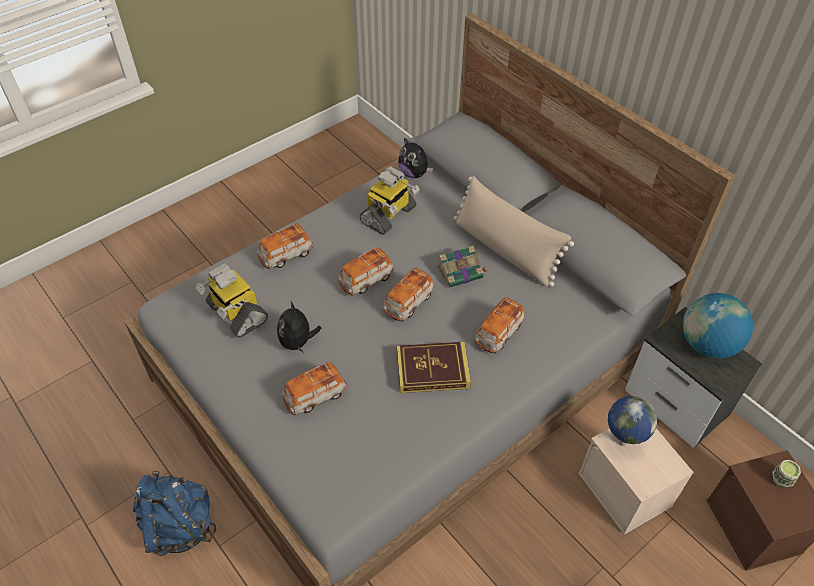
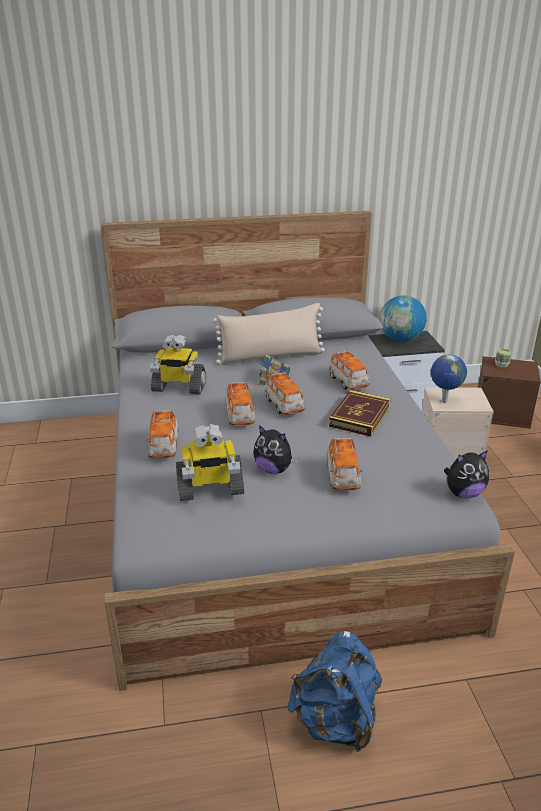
camera: 60 degrees left, 20 degrees down
toy robot [359,166,420,235] -> toy robot turned 120 degrees clockwise [150,334,206,394]
plush toy [398,138,433,178] -> plush toy moved to [444,450,489,498]

